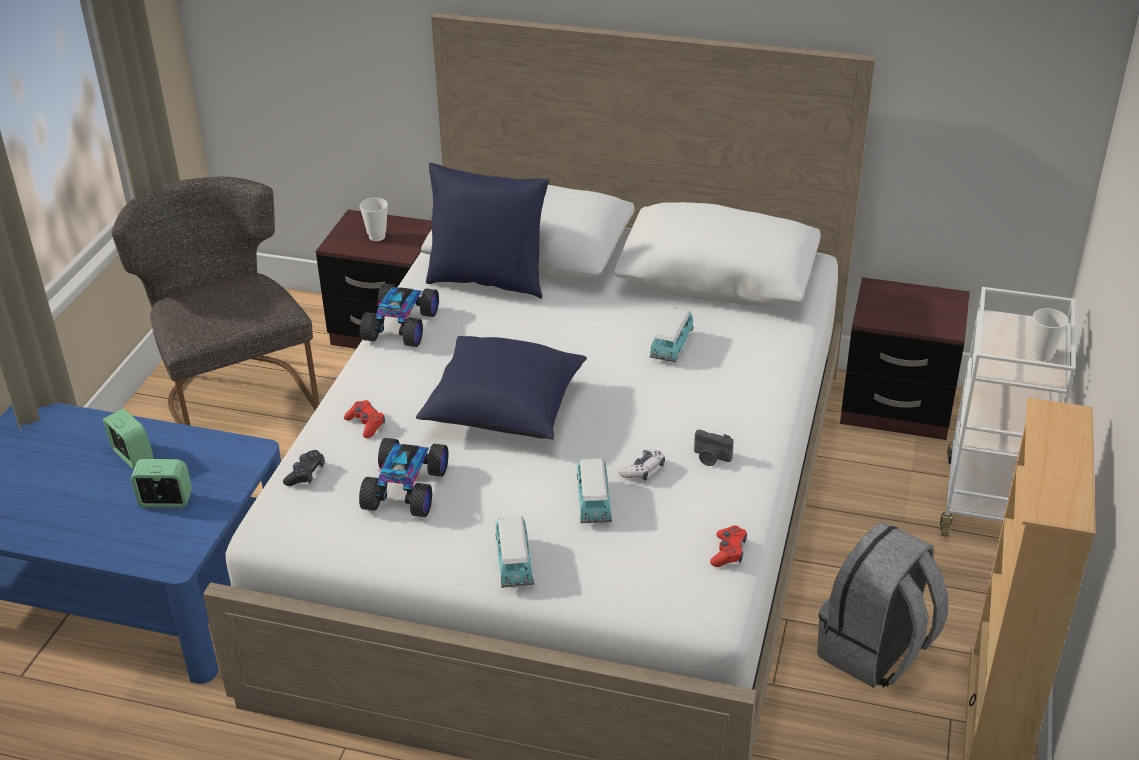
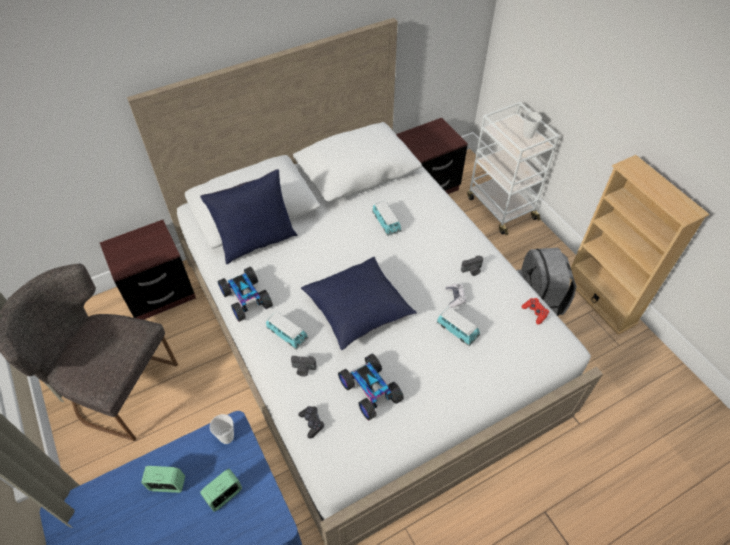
camera: 45 degrees left, 15 degrees up
red game controller [344,400,385,438] -> camera [291,356,317,376]
cup [360,198,388,241] -> cup moved to [210,414,234,444]
toy car [495,517,534,588] -> toy car moved to [266,311,308,350]

